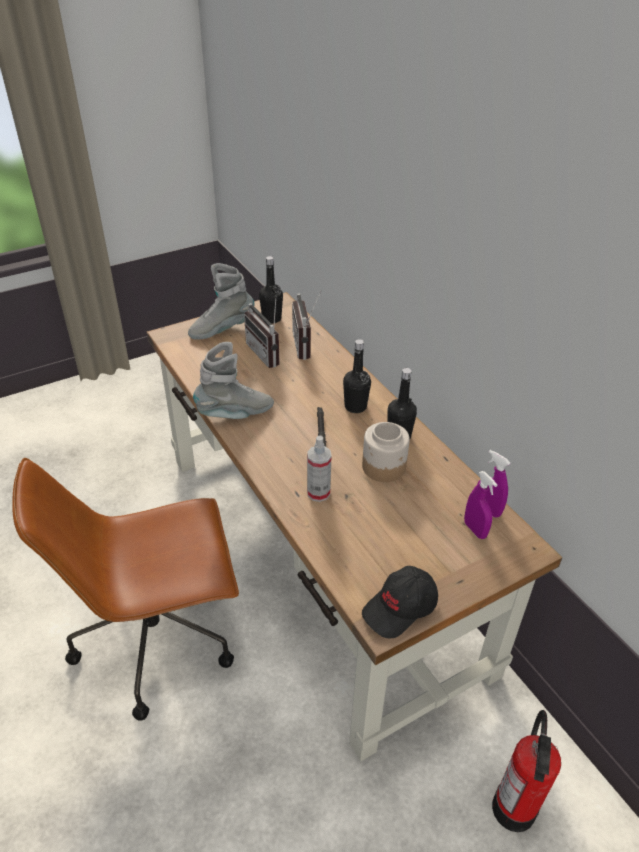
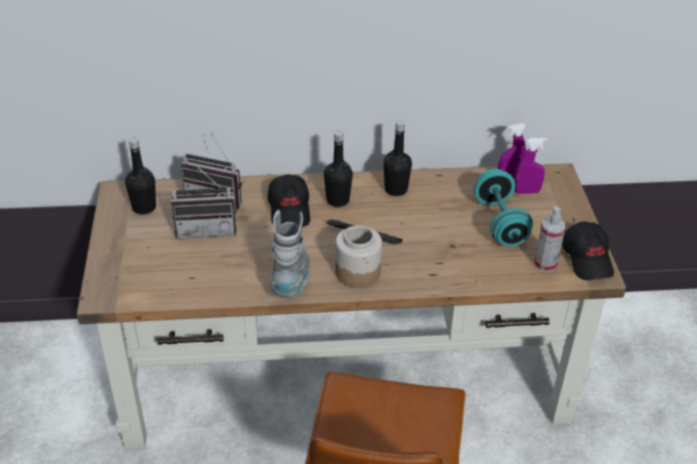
camera: 65 degrees left, 0 degrees up
grey boot [188,263,254,340] -> none
spray bottle [307,435,332,502] -> spray bottle moved to [534,206,566,272]
jar [362,422,410,482] -> jar moved to [335,226,382,288]
fire extinguisher [492,710,561,832] -> none
none -> black cap [267,174,310,227]
none -> turquoise dumbbell [474,169,533,247]

